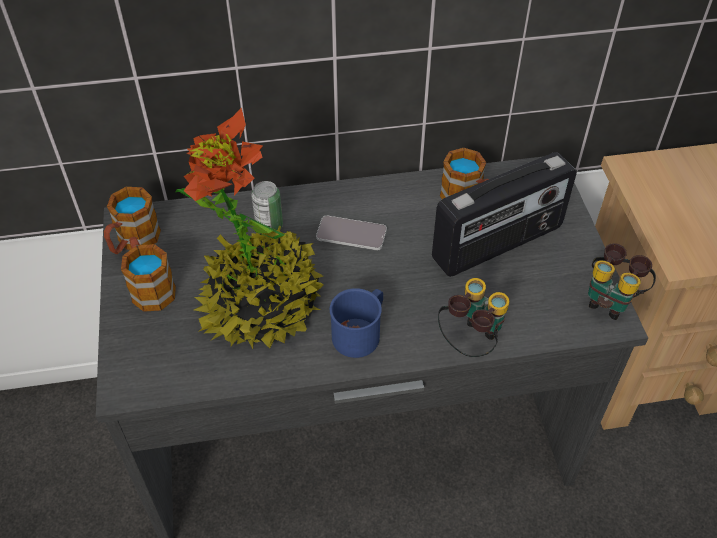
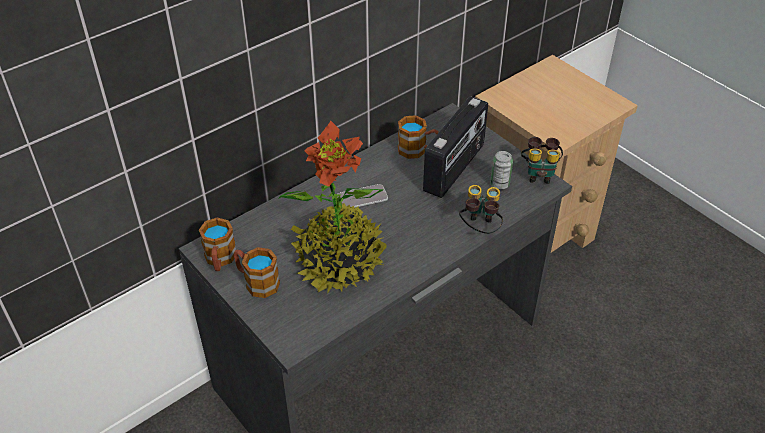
camera: 30 degrees left, 5 degrees down
can [251,181,283,231] -> can moved to [490,151,513,189]
blue mug [330,288,383,358] -> none

